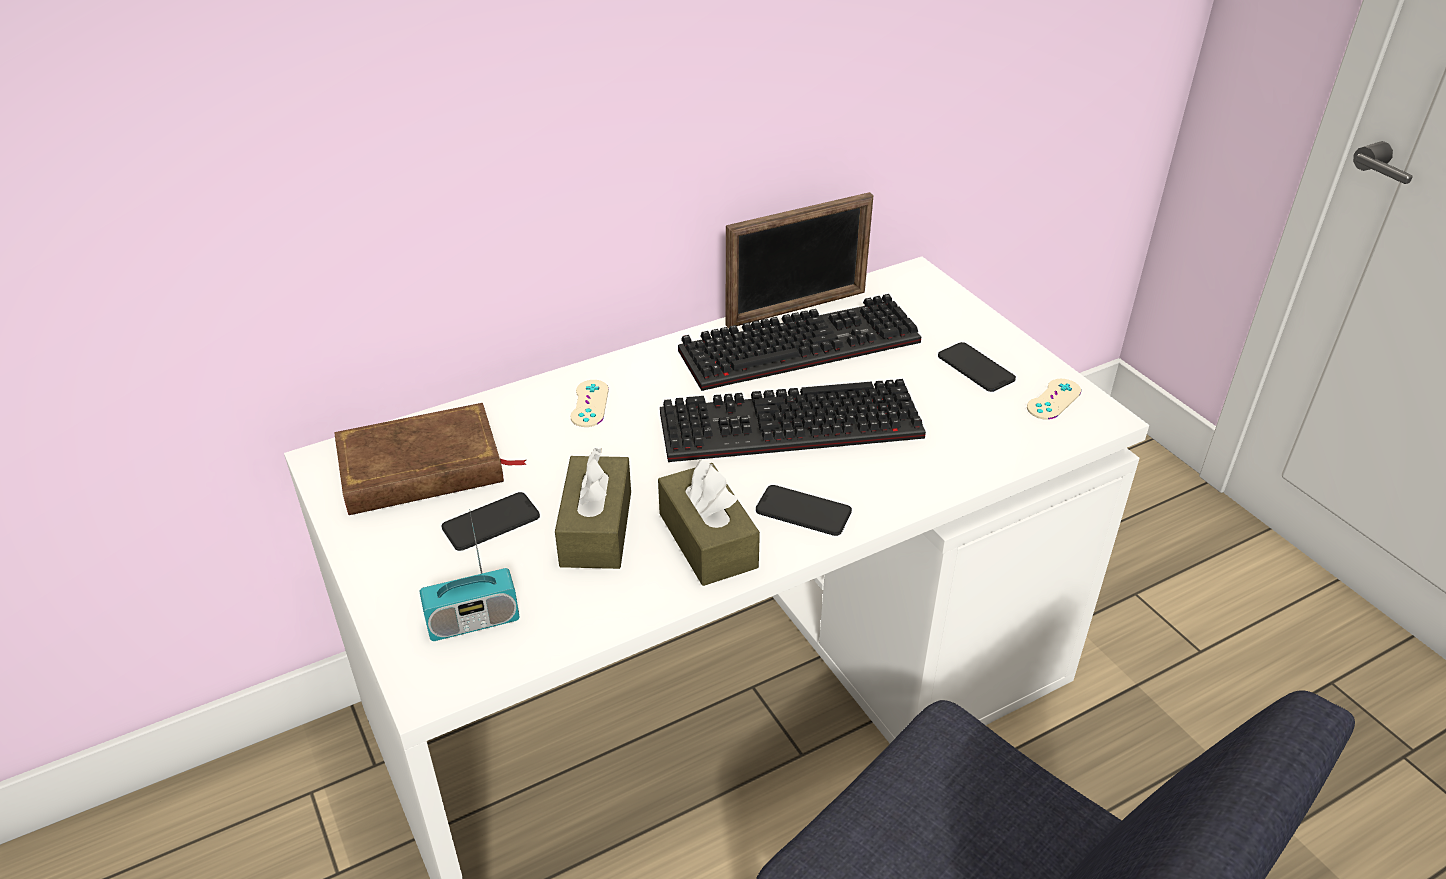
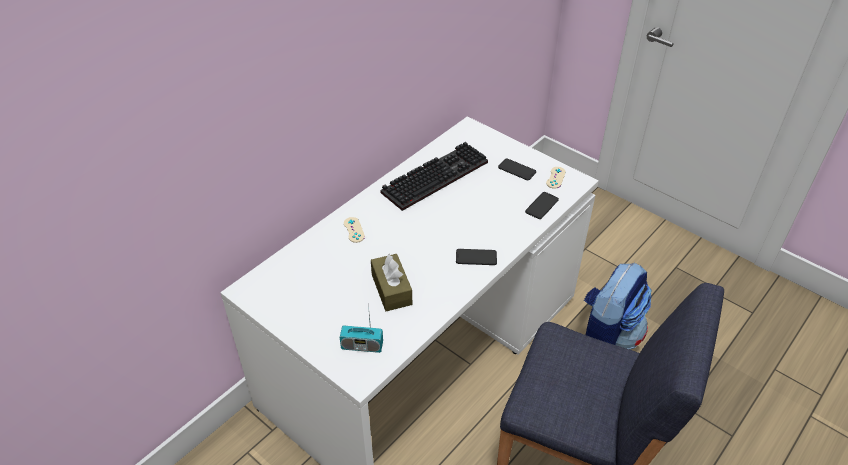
camera: 20 degrees left, 5 degrees up
brown book [334,403,527,515] -> none
radio [420,509,519,641] -> radio turned 45 degrees clockwise [340,304,383,353]
phone [442,492,540,551] -> phone moved to [525,192,559,219]
brown tissue box [658,459,760,586] -> none
keyboard [660,379,926,462] -> none
picture frame [726,192,874,329] -> none
none -> backpack [584,263,652,350]

